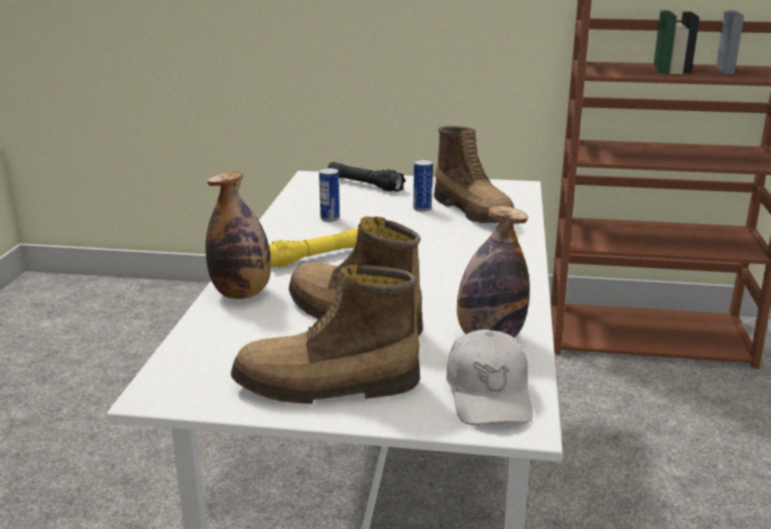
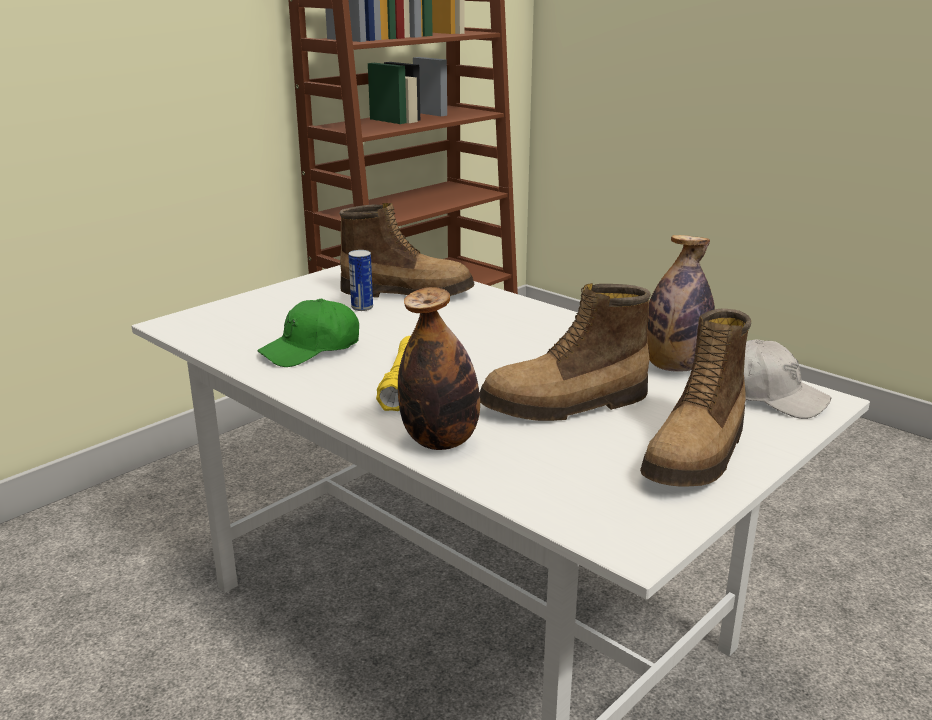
camera: 55 degrees left, 0 degrees up
can [319,168,340,222] -> green cap [257,299,359,367]
black flashlight [328,162,406,192] -> none

